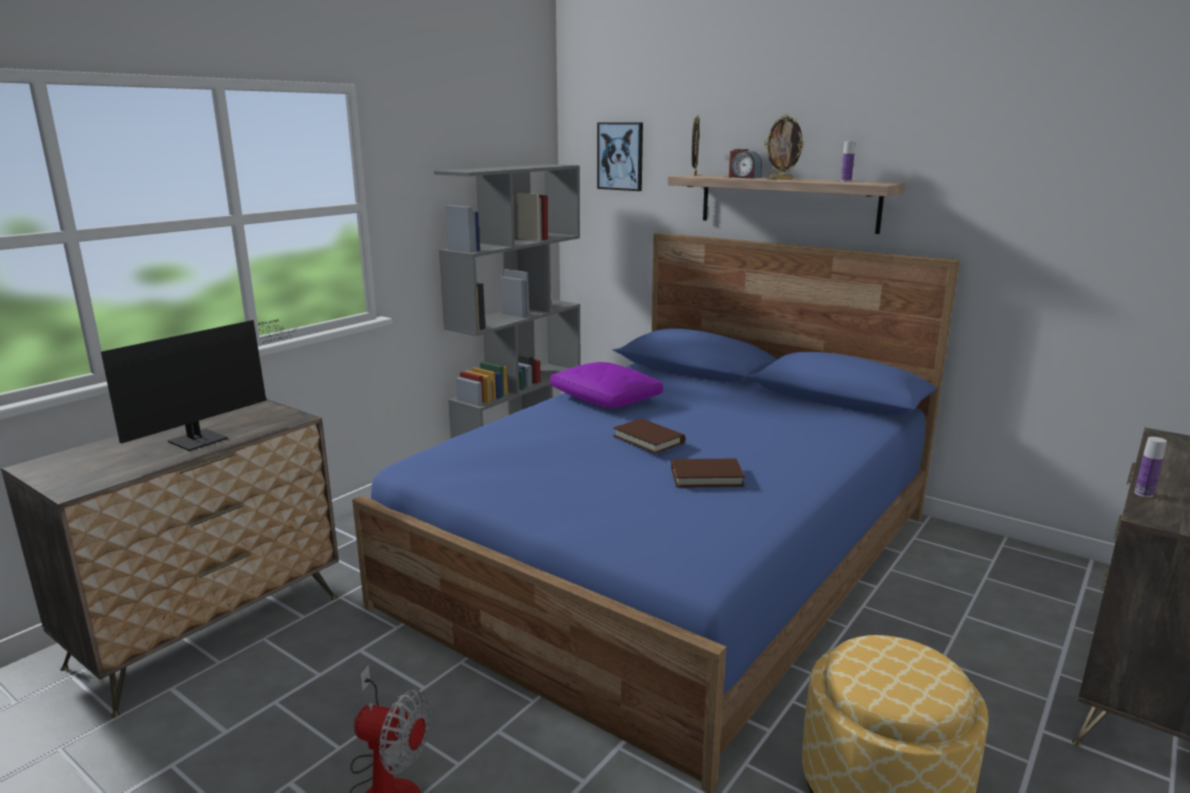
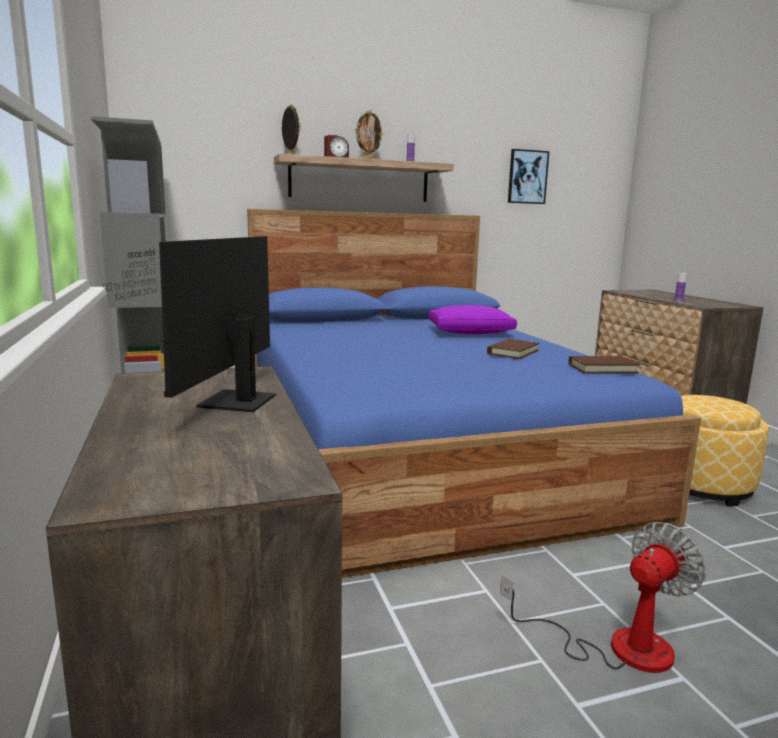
camera: 55 degrees left, 5 degrees down
monitor [101,319,296,451] -> monitor turned 150 degrees counterclockwise [103,236,276,412]
purple pillow [550,362,663,408] -> purple pillow moved to [428,305,517,334]
picture [597,122,643,191] -> picture moved to [508,149,549,204]
brown book [613,419,685,454] -> brown book moved to [569,356,640,373]

